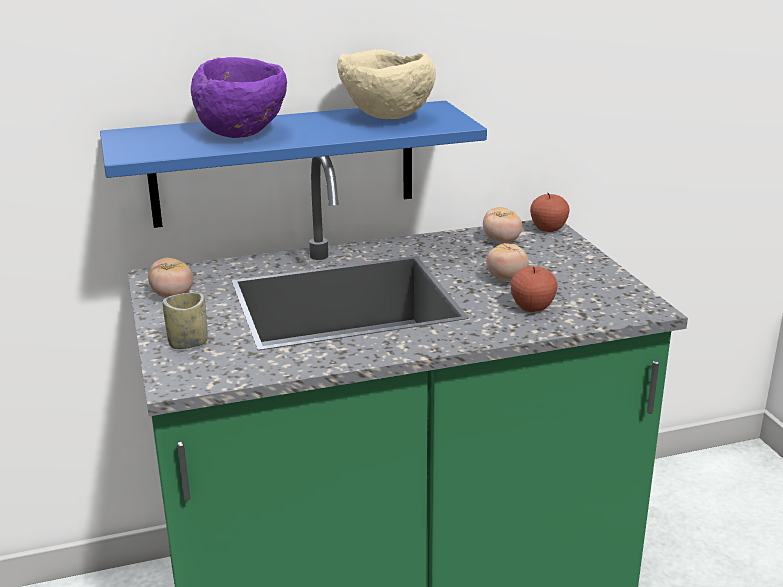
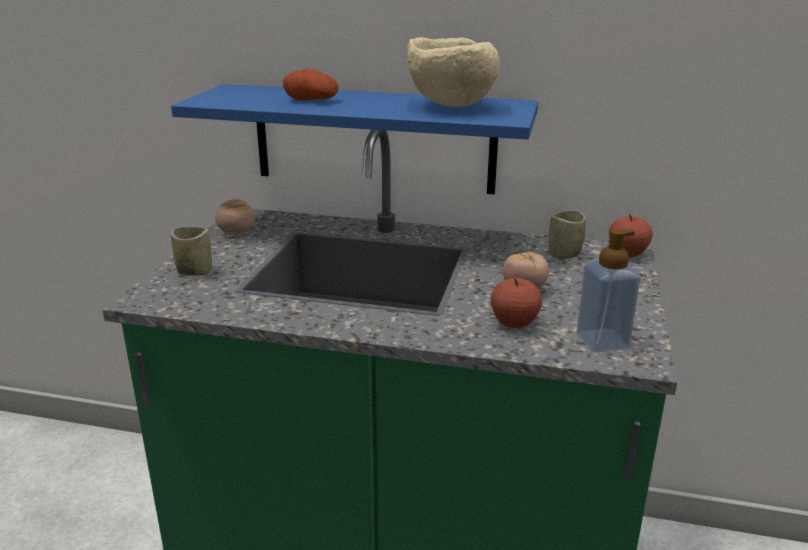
camera: 30 degrees right, 0 degrees up
purple bowl [191,57,287,138] -> potato [283,69,338,101]
tomato [483,207,522,243] -> cup [549,210,586,259]
none -> soap dispenser [576,229,640,352]

